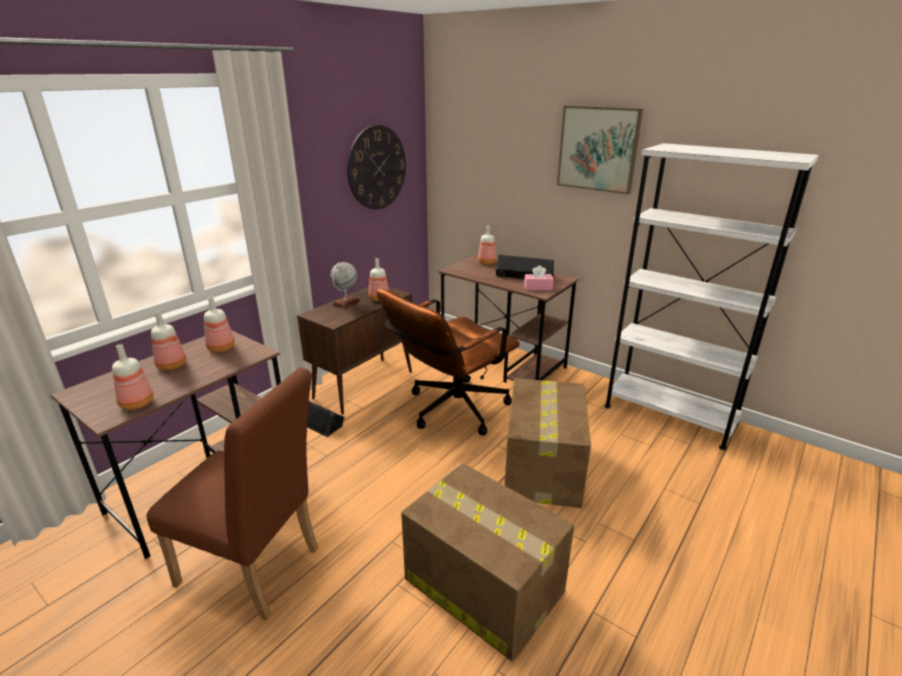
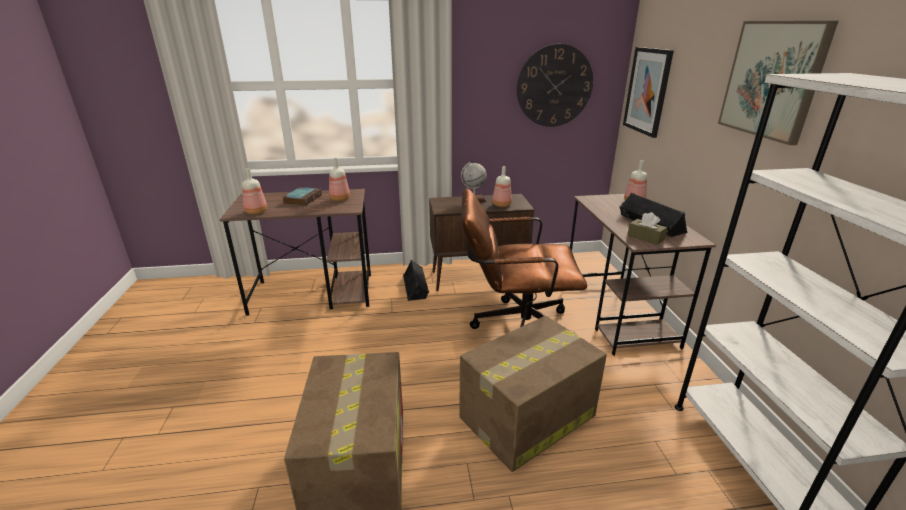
camera: 45 degrees right, 0 degrees up
brown chair [146,367,318,620] -> none
bottle [151,312,186,370] -> book [283,187,322,206]
pink tissue box [524,265,554,290] -> brown tissue box [627,212,667,245]
none -> picture [623,47,674,138]

